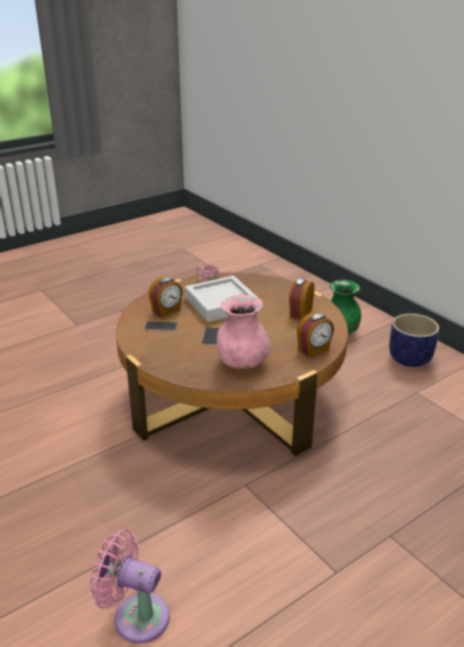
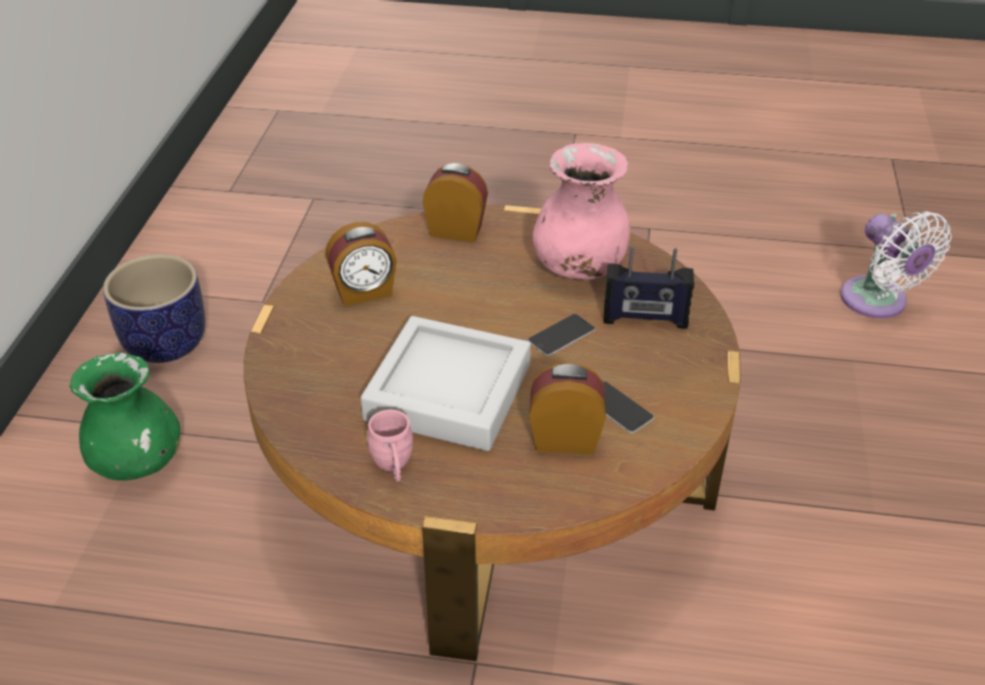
camera: 135 degrees left, 10 degrees up
pink fan [89,529,170,643] -> white fan [840,211,952,318]
none -> radio [604,246,694,329]

